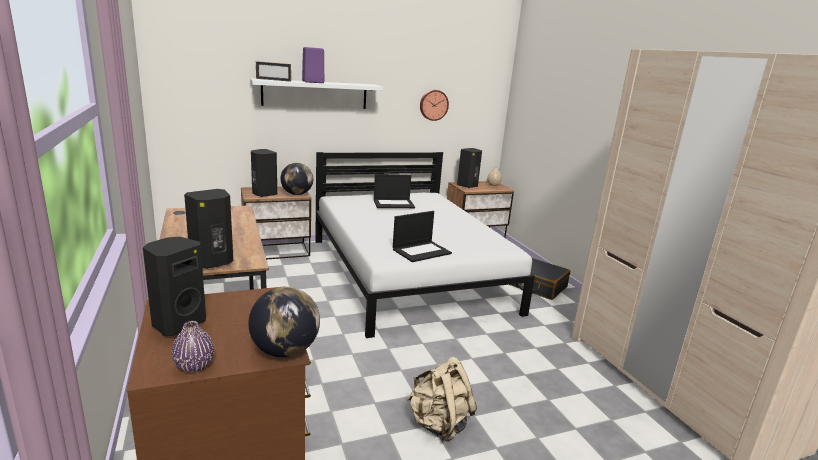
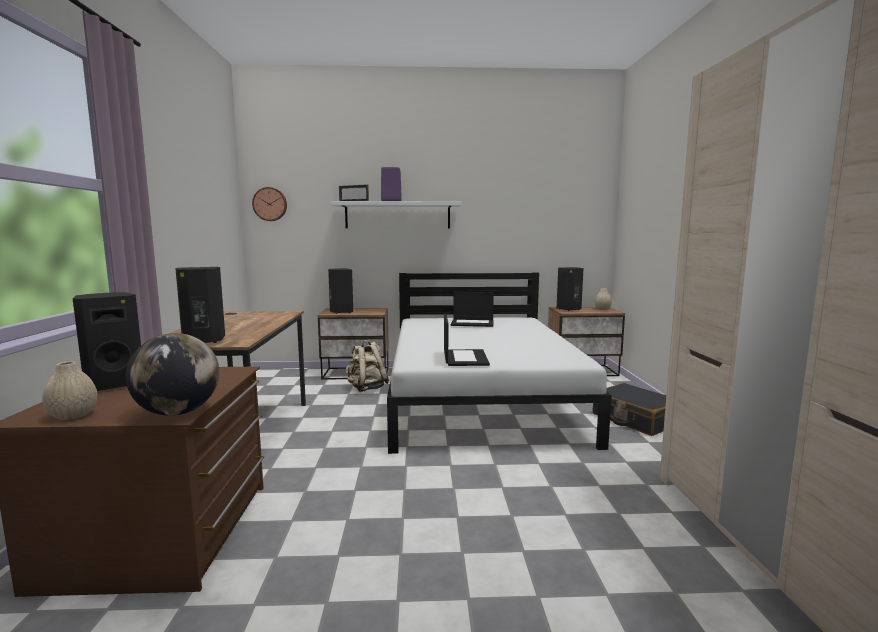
camera: 20 degrees right, 10 degrees down
purple vase [172,321,214,372] -> beige vase [42,361,97,420]
globe [280,163,313,195] -> none
laptop [393,211,452,262] -> laptop turned 75 degrees counterclockwise [444,313,490,366]
beige backpack [407,357,477,442] -> beige backpack moved to [346,340,389,392]
wall clock [420,90,449,121] -> wall clock moved to [252,187,287,221]

